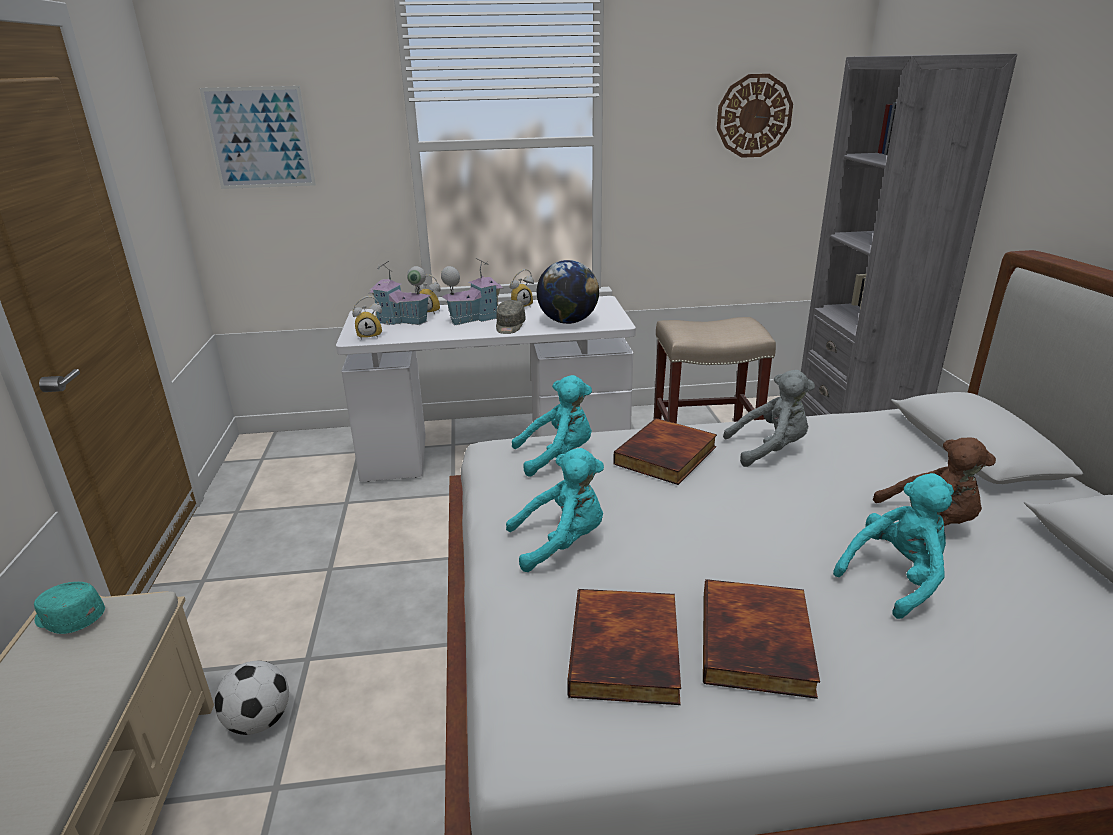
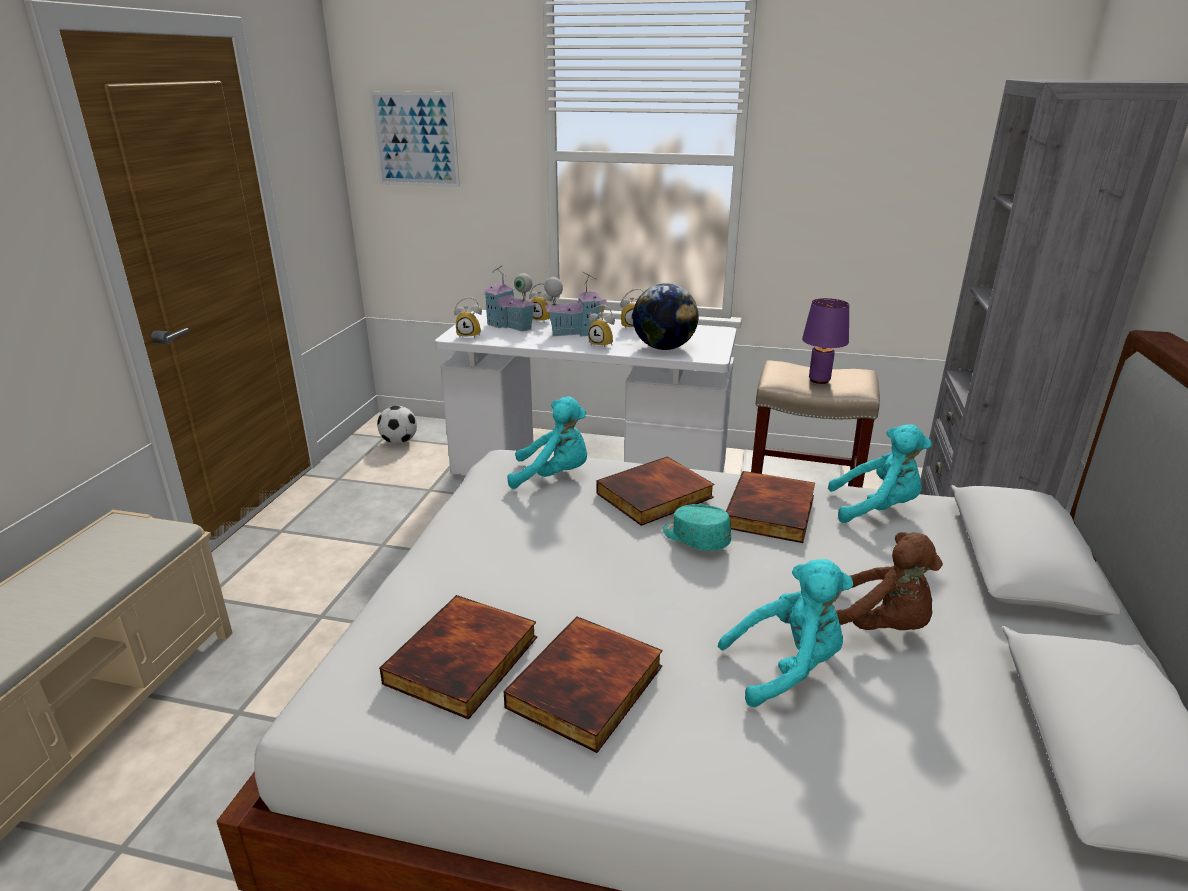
camera: 20 degrees right, 0 degrees up
turquoise cap [34,582,105,634] -> turquoise cap moved to [663,504,731,551]
football [214,661,289,735] -> football moved to [377,406,417,444]
grey cap [496,300,526,334] -> alarm clock [588,305,615,347]
turquoise plush toy [506,448,604,572] -> turquoise plush toy moved to [828,425,932,523]
wall clock [717,74,793,158] -> none
grey plush toy [723,370,815,467] -> book [726,471,815,543]
none -> purple table lamp [802,298,849,384]

